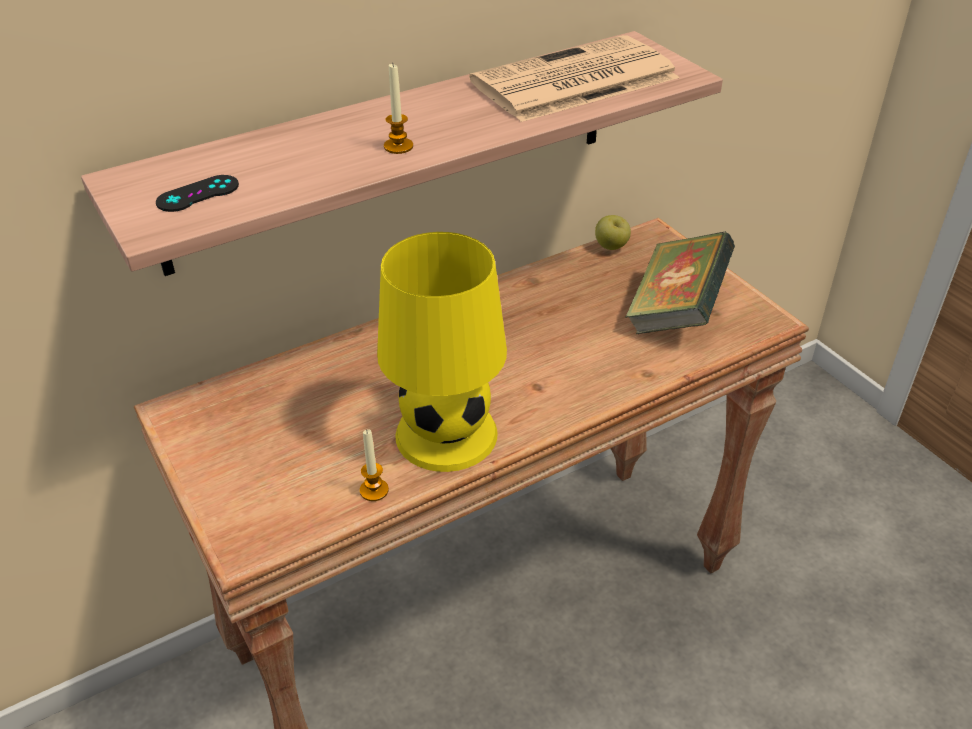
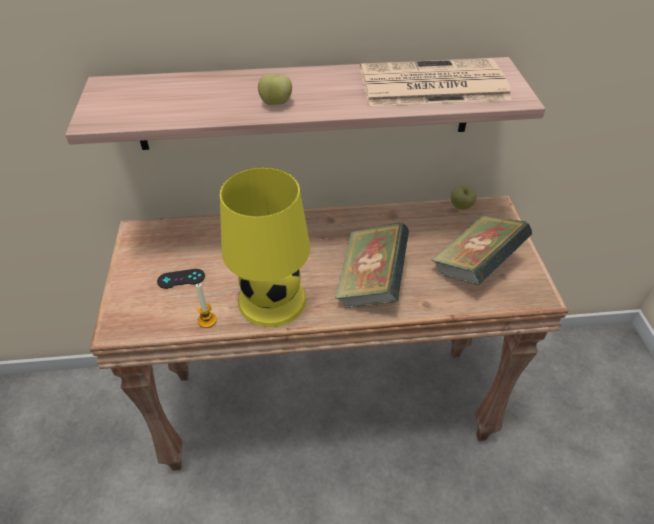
camera: 25 degrees right, 5 degrees up
black game controller [156,175,239,212] -> black game controller moved to [157,269,205,289]
candle [384,64,413,154] -> apple [258,74,292,105]
none -> book [335,222,409,308]

